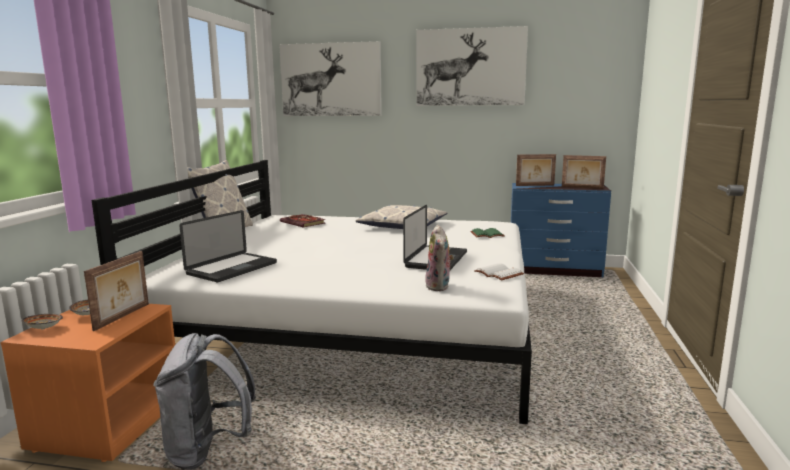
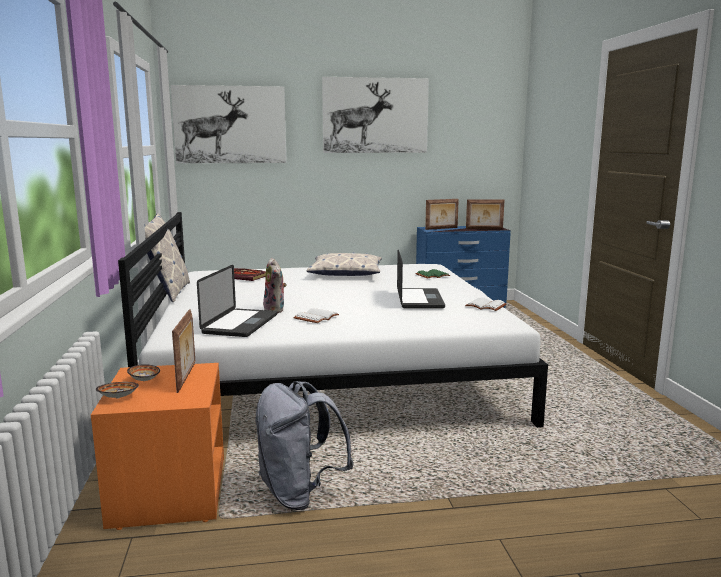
camera: 20 degrees left, 0 degrees up
plush toy [424,224,454,291] -> plush toy moved to [263,258,287,313]
none -> white book [293,308,339,323]

